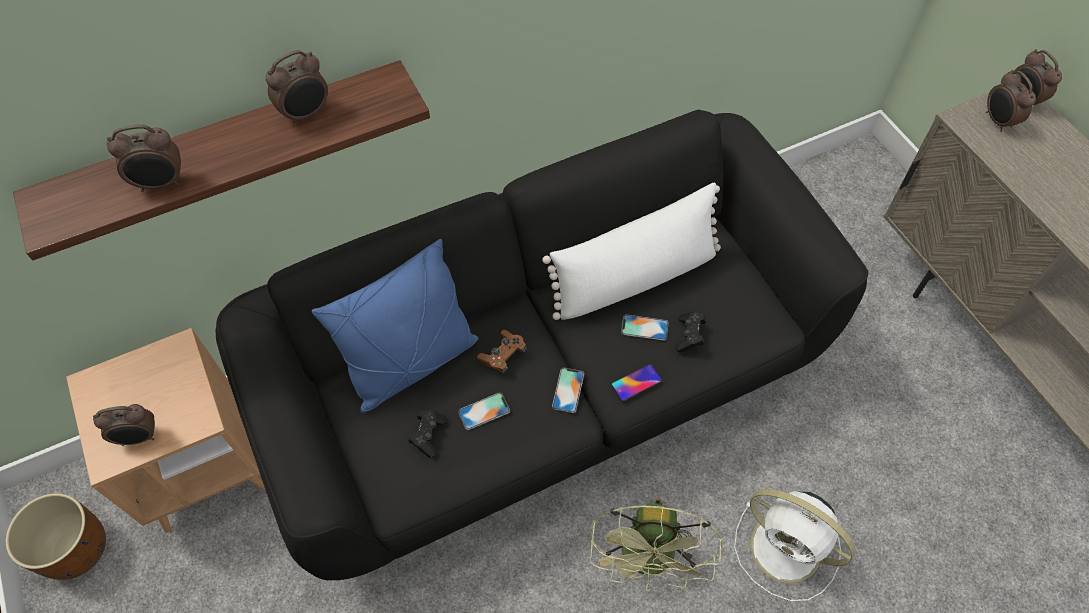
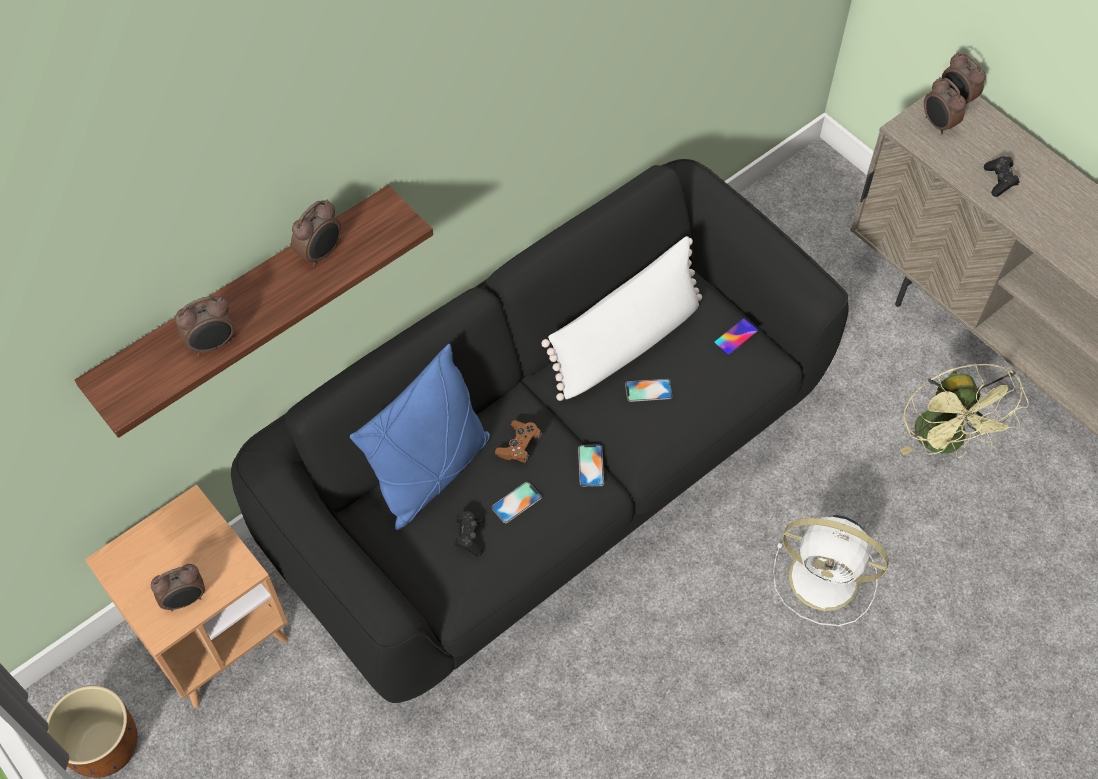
camera: 15 degrees left, 0 degrees up
green fan [589,498,723,591] -> green fan moved to [900,363,1029,458]
phone [611,364,662,401] -> phone moved to [714,318,759,355]
black game controller [676,312,706,352] -> black game controller moved to [984,156,1019,197]

